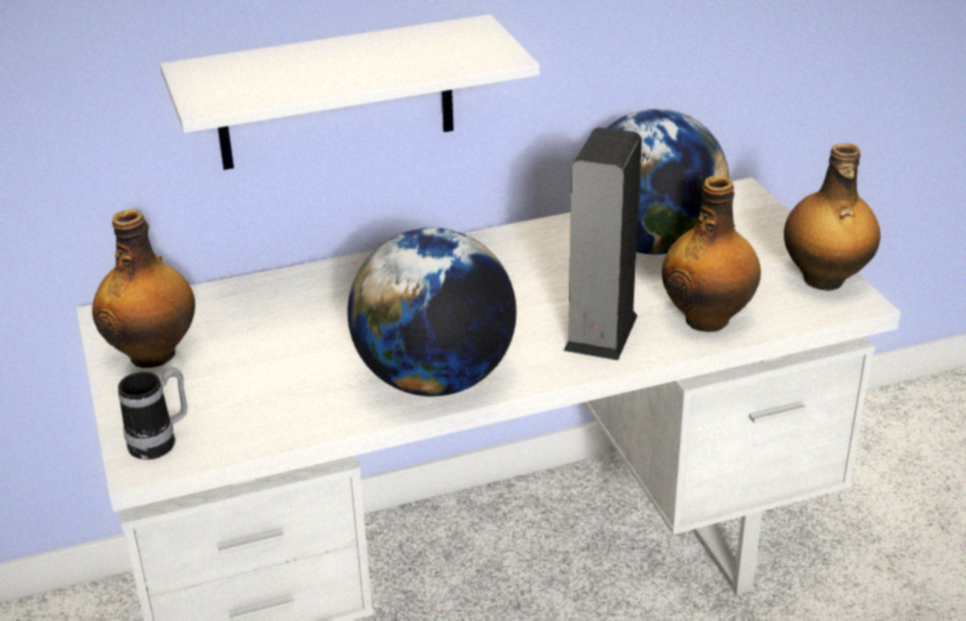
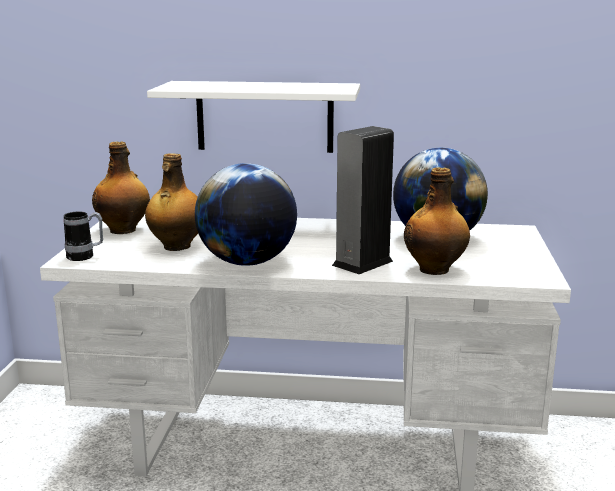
camera: 25 degrees right, 15 degrees down
bottle [784,143,880,291] -> bottle moved to [145,153,198,251]

